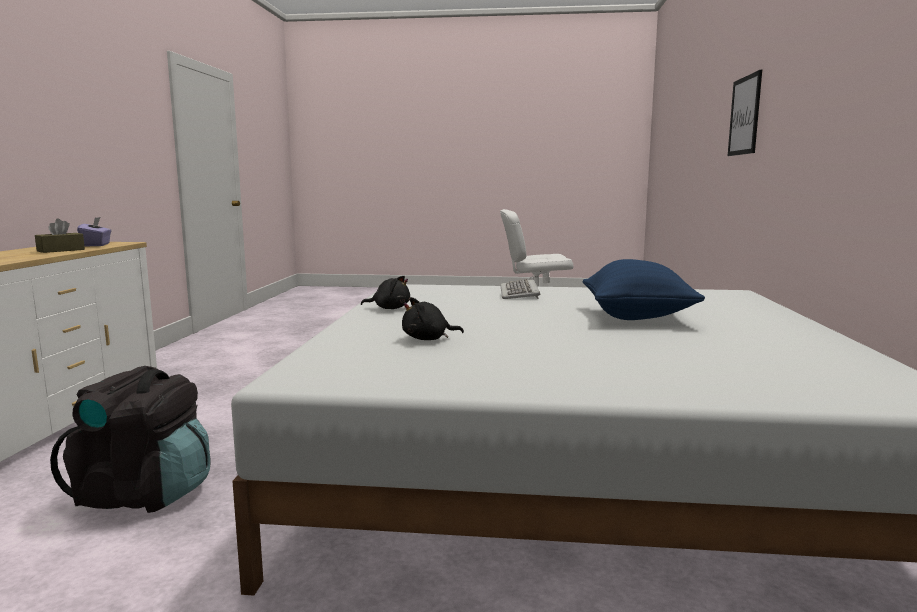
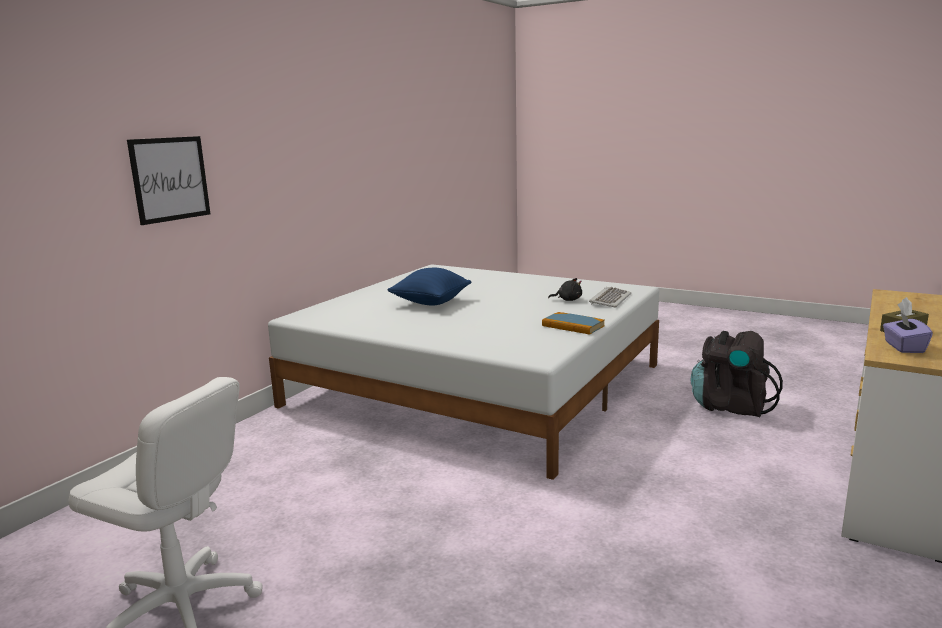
camera: 155 degrees left, 5 degrees up
black plush toy [361,276,410,309] -> book [542,312,605,335]
keyboard [500,279,540,299] -> keyboard moved to [589,287,631,308]

